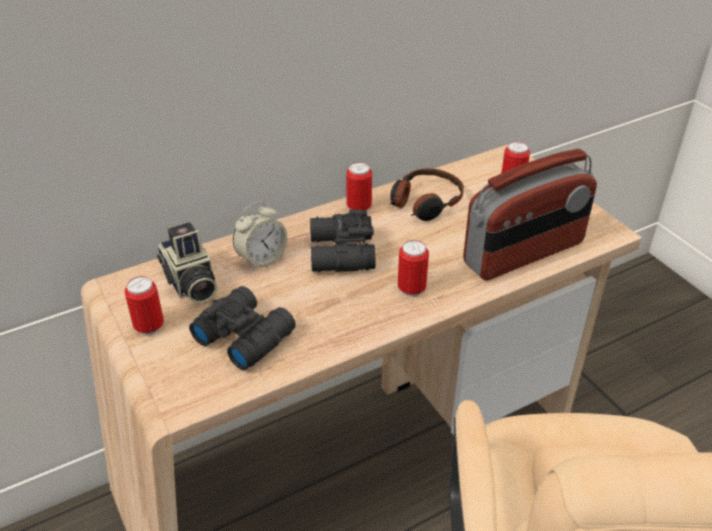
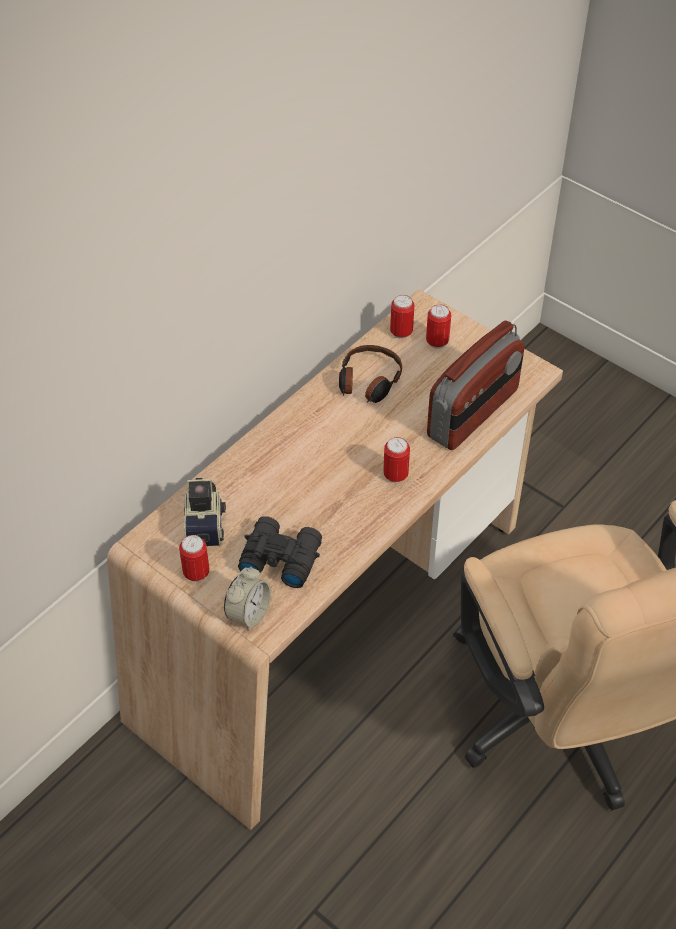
camera: 20 degrees left, 10 degrees up
camera [157,222,217,303] -> camera turned 135 degrees counterclockwise [184,478,226,546]
alarm clock [233,201,288,271] -> alarm clock moved to [224,567,271,631]
black binoculars [310,209,375,272] -> none
can [346,162,372,211] -> can moved to [390,295,414,339]

